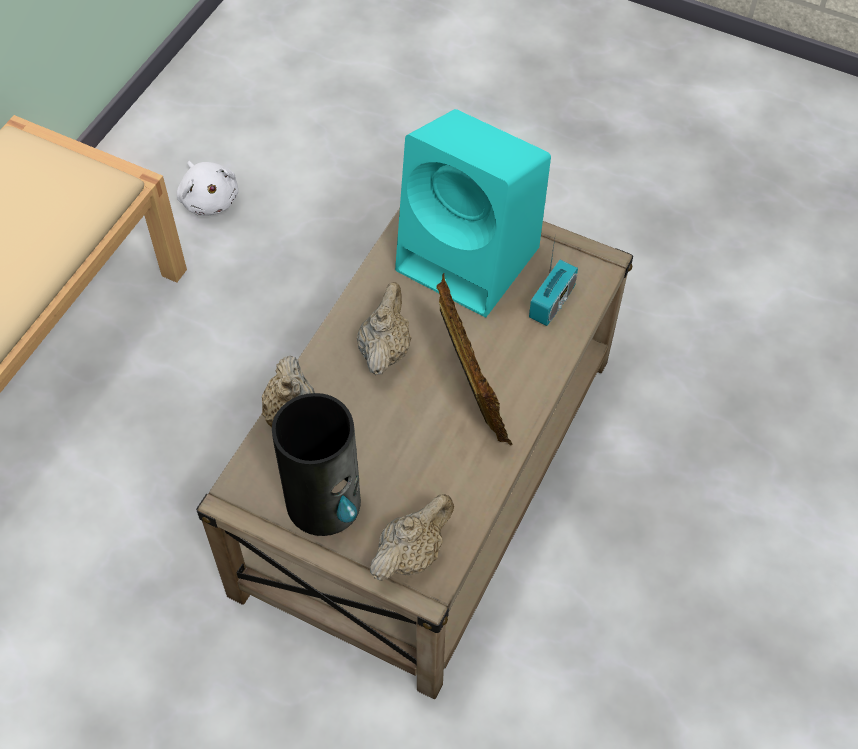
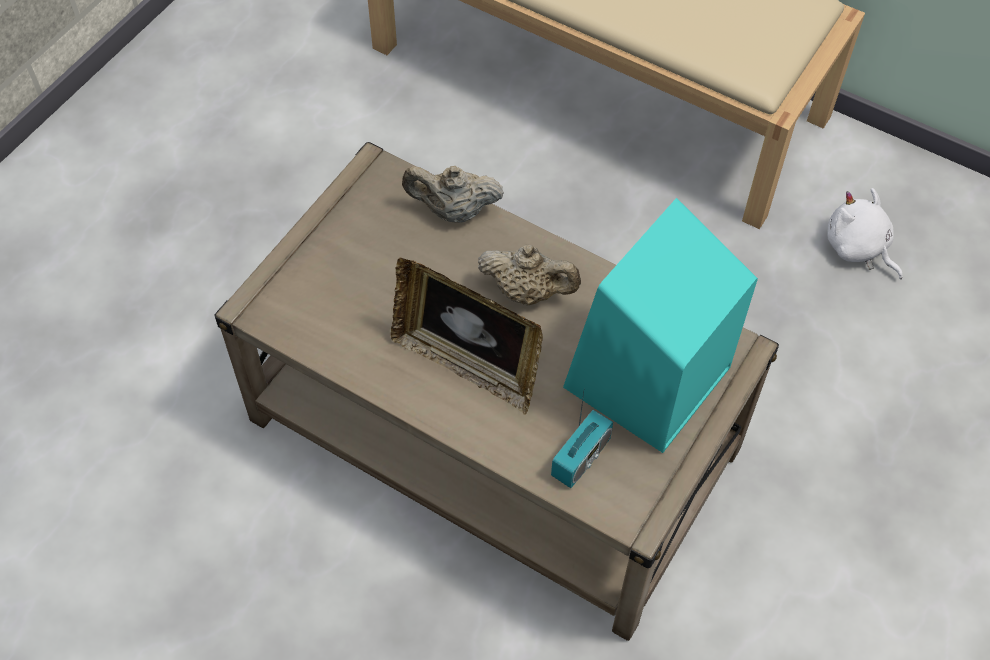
camera: 95 degrees right, 0 degrees up
white plush toy [177,161,238,216] -> white plush toy turned 75 degrees clockwise [827,188,902,279]
vase [272,393,361,536] -> none
beige teapot [370,494,454,581] -> none
picture frame [436,273,513,446] -> picture frame turned 45 degrees clockwise [391,257,543,415]
radio [529,233,578,326] -> radio turned 90 degrees counterclockwise [551,392,613,488]

